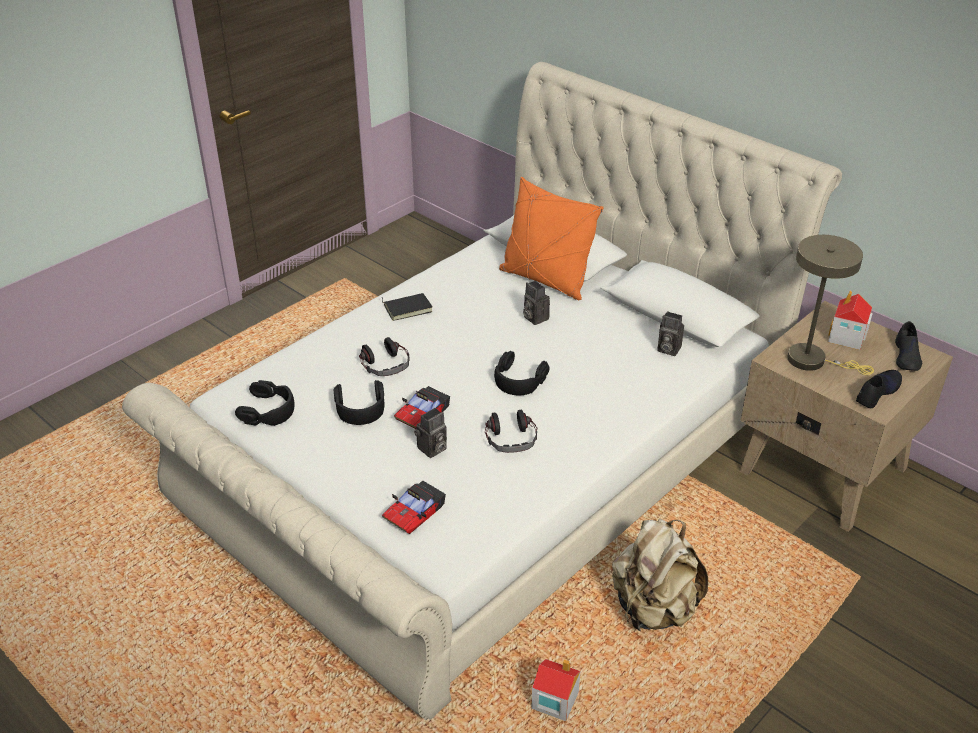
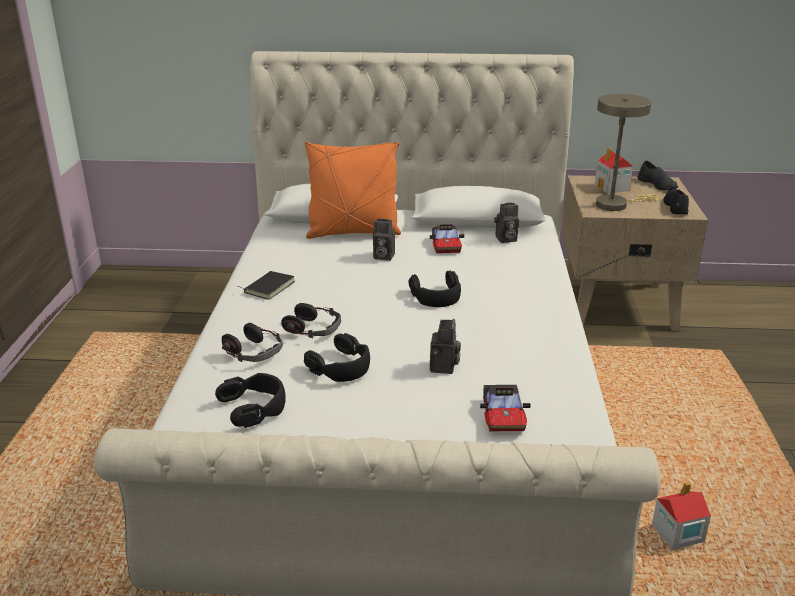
camera: 40 degrees left, 10 degrees down
toy car [394,386,450,430] -> toy car moved to [430,224,464,253]
headphones [485,410,537,453] -> headphones moved to [222,323,283,362]
beige backpack [612,518,708,631] -> none

